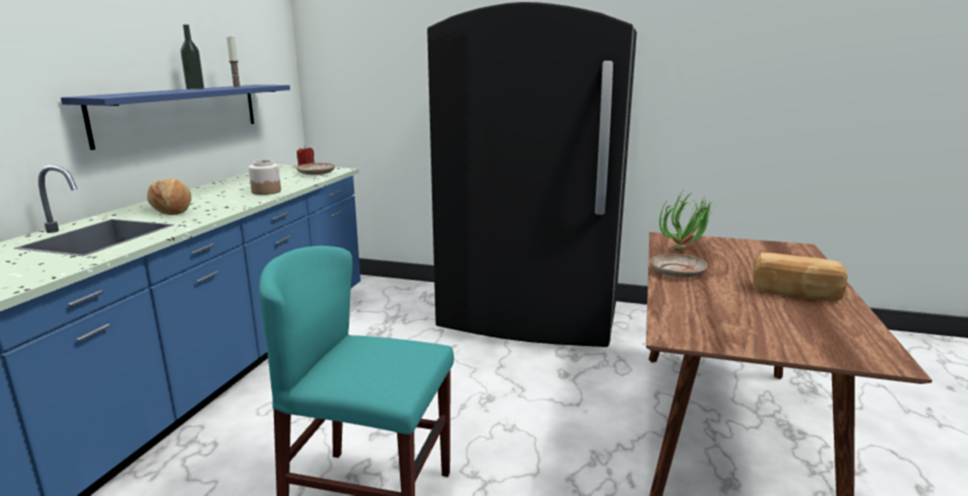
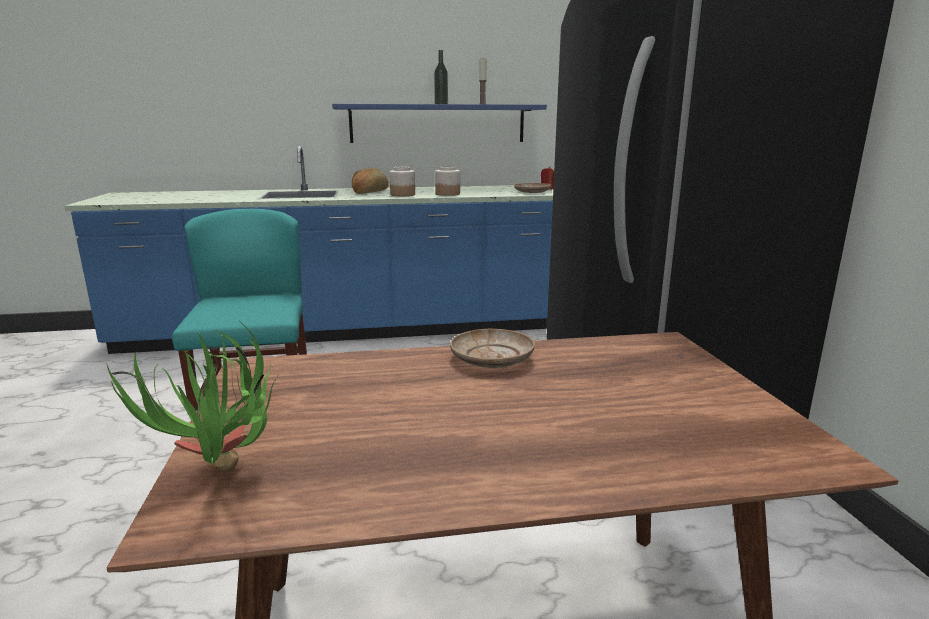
camera: 65 degrees right, 0 degrees up
potted plant [659,191,715,251] -> potted plant moved to [106,320,277,471]
bread [753,252,847,301] -> none
none -> jar [390,167,415,196]

